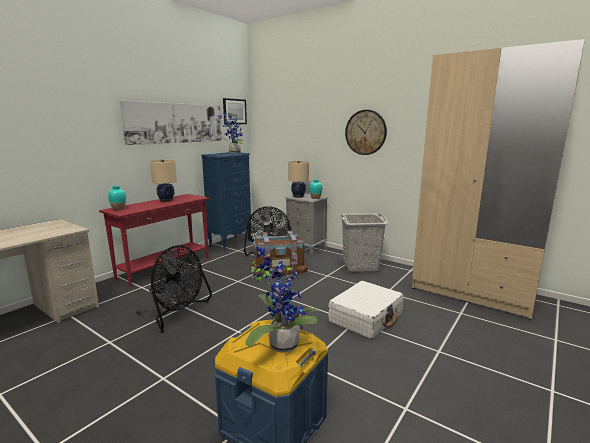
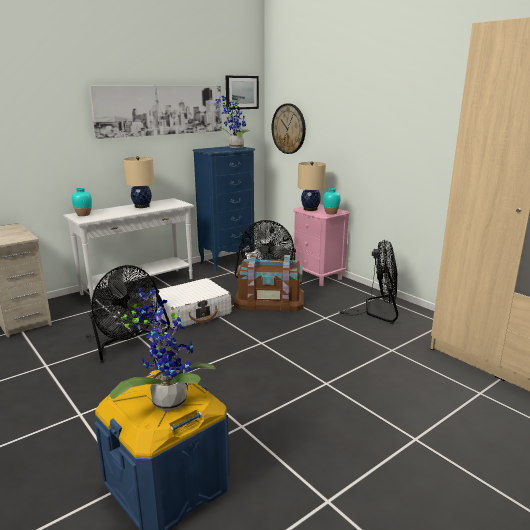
camera: 15 degrees right, 5 degrees up
red console table [99,194,209,288] -> white console table [63,198,194,306]
grey nightstand [285,194,328,254] -> pink nightstand [293,204,350,286]
white suitcase [328,281,404,339] -> white suitcase moved to [152,278,232,329]
grey laundry basket [339,213,389,272] -> black fan [338,240,398,325]
wall clock [345,110,387,155] -> wall clock moved to [272,103,306,154]

